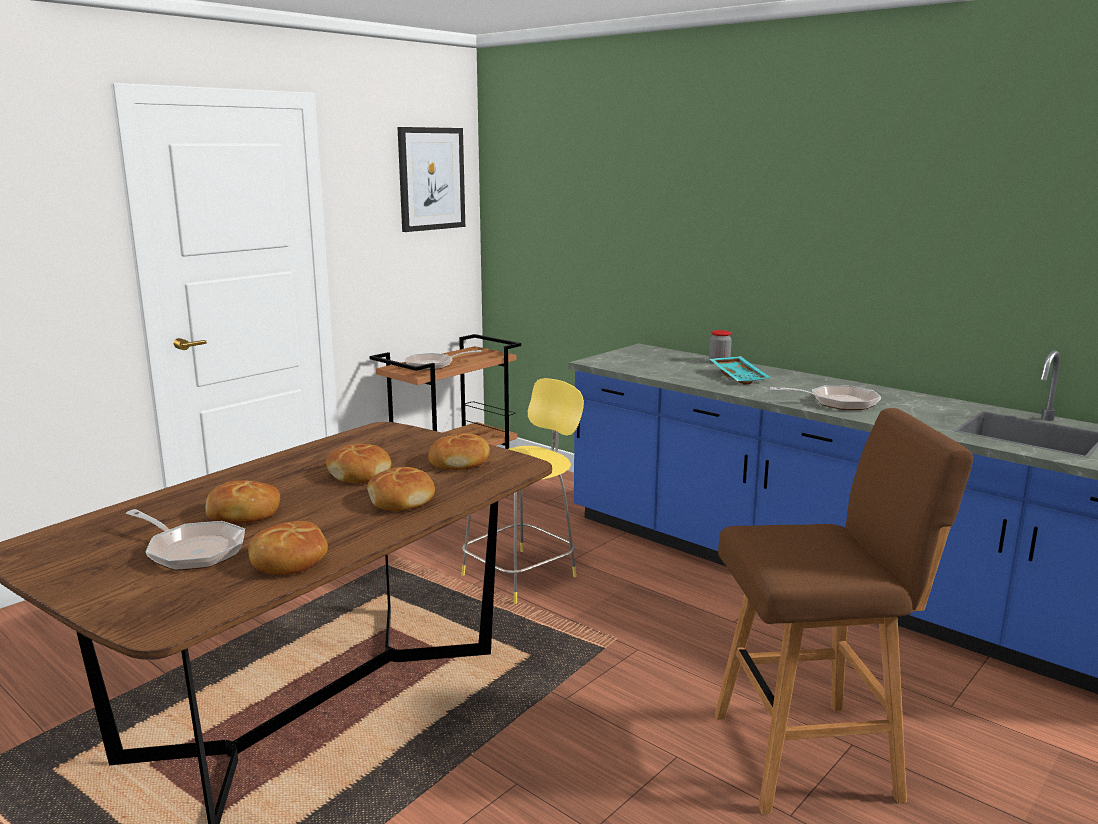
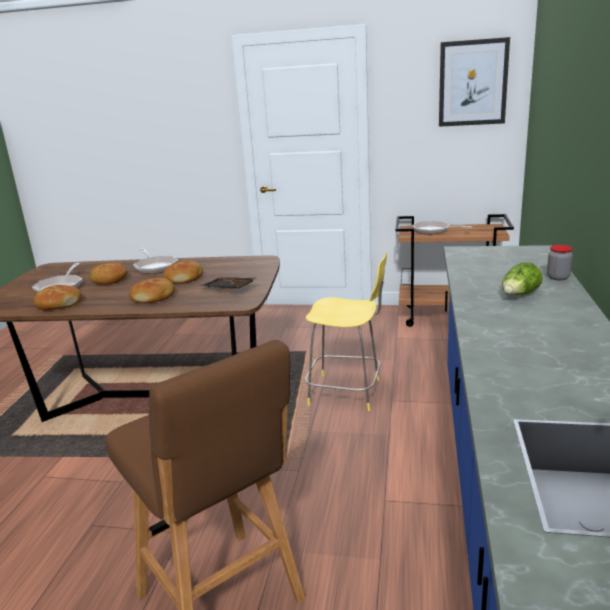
camera: 60 degrees right, 5 degrees up
bread [428,433,490,470] -> black tray [199,277,256,289]
turquoise tray [710,356,771,385] -> lettuce [502,262,543,295]
frying pan [770,385,881,410] -> frying pan moved to [133,248,178,274]

